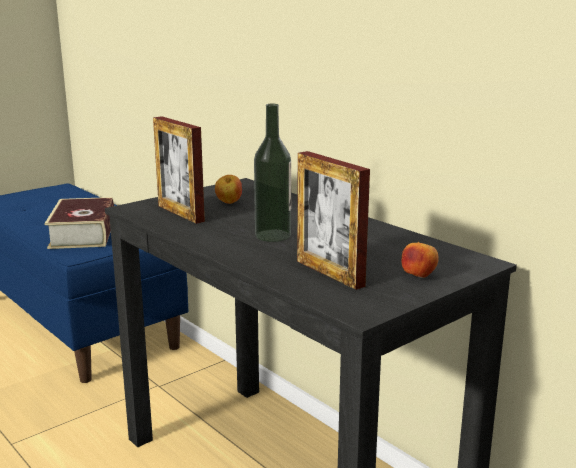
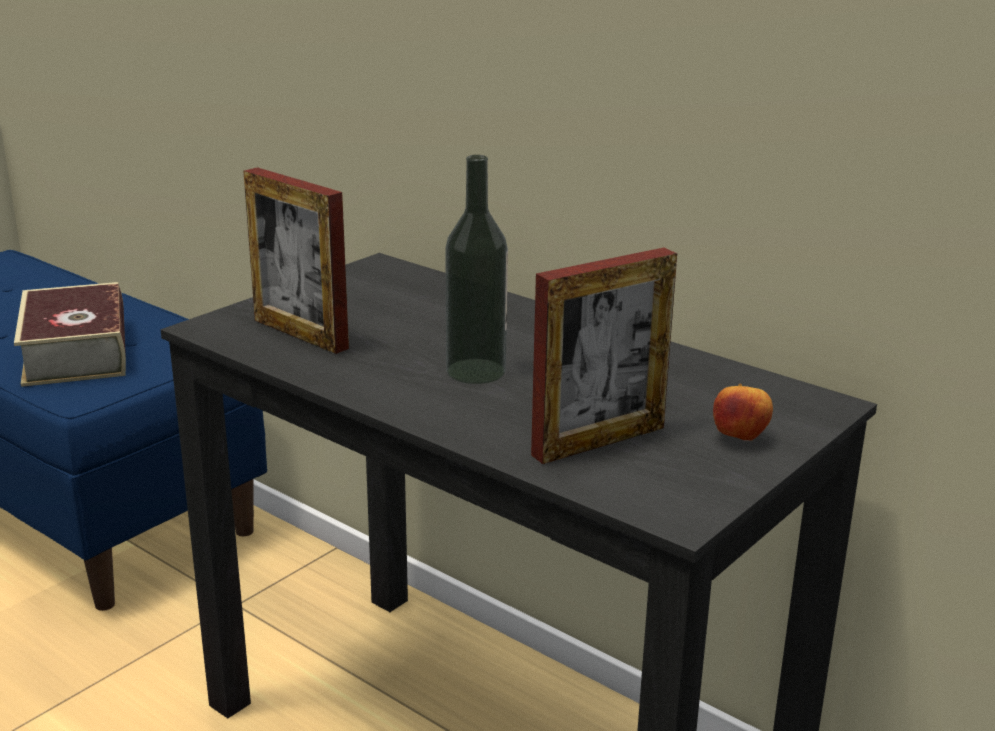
camera: 10 degrees left, 5 degrees up
apple [215,175,242,204] -> none
picture frame [297,151,370,290] -> picture frame turned 75 degrees counterclockwise [531,248,677,464]

